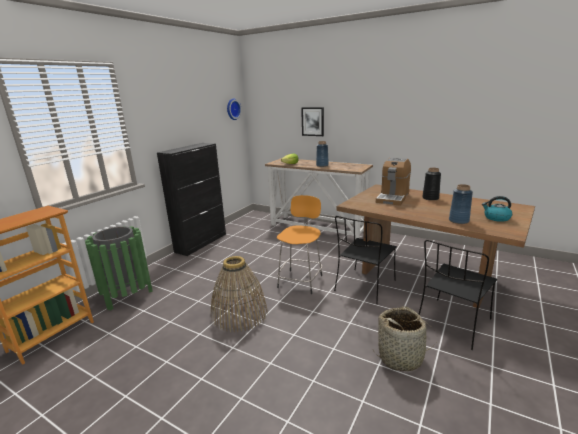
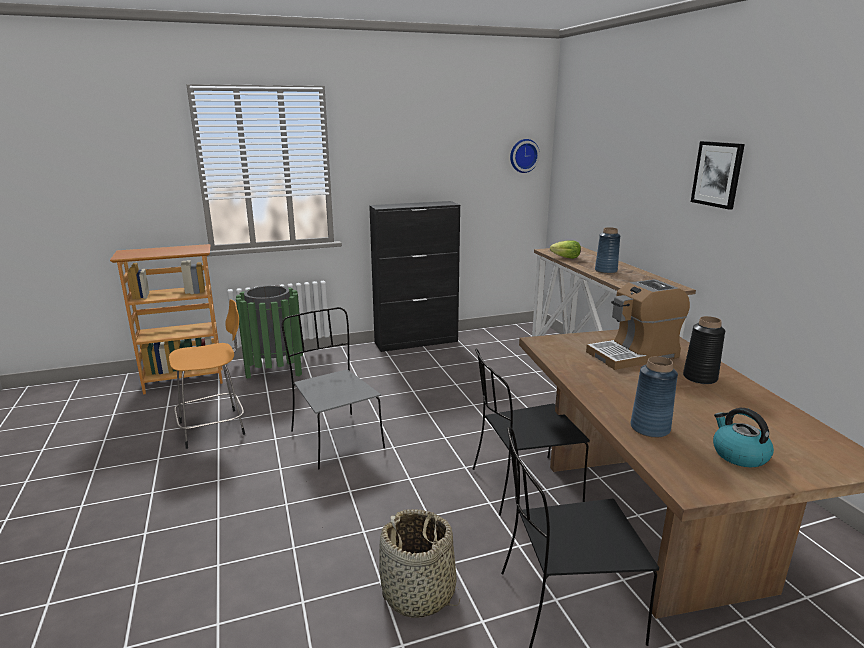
camera: 40 degrees right, 0 degrees up
basket [211,256,268,332] -> grey chair [282,307,385,470]
orange stool [277,195,322,294] -> orange stool moved to [169,299,245,449]
picture [301,107,324,136] -> picture moved to [691,141,745,210]

